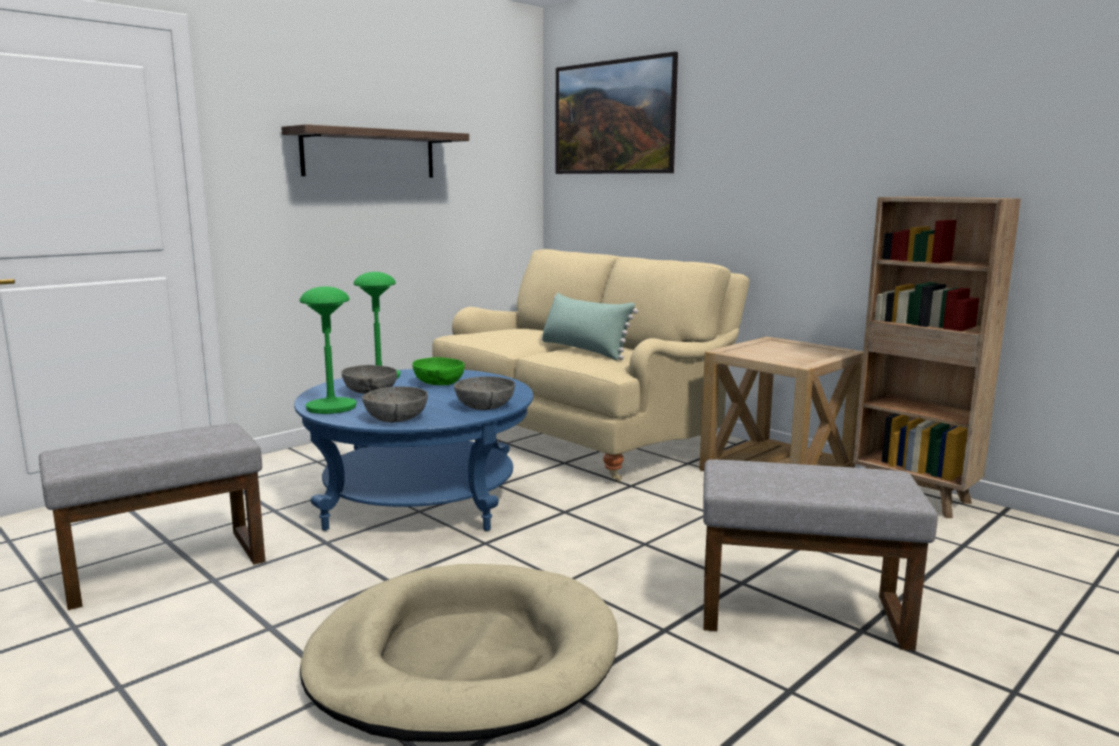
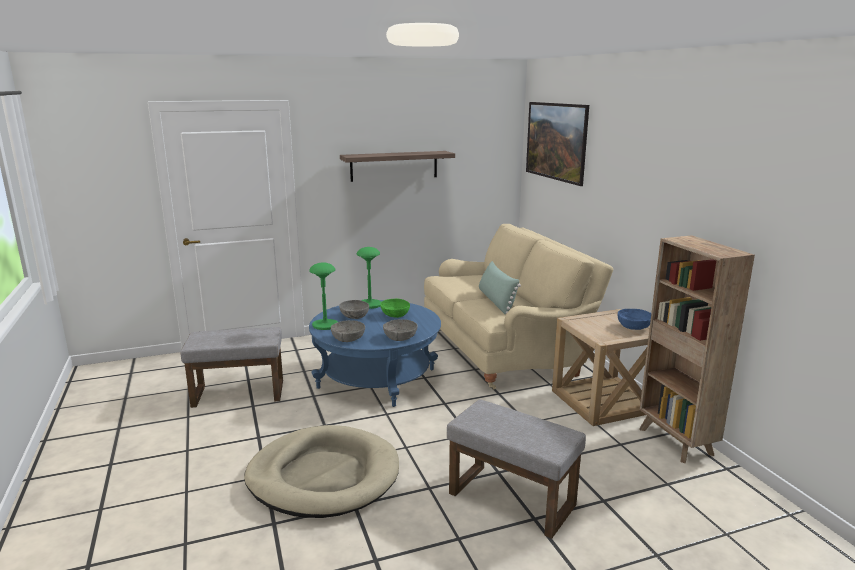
camera: 25 degrees right, 5 degrees up
none -> blue bowl [618,309,651,330]

